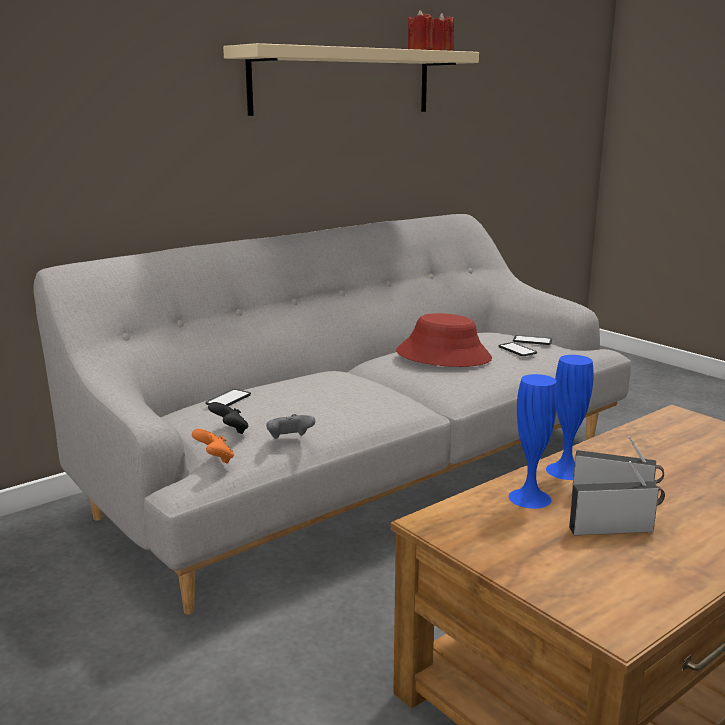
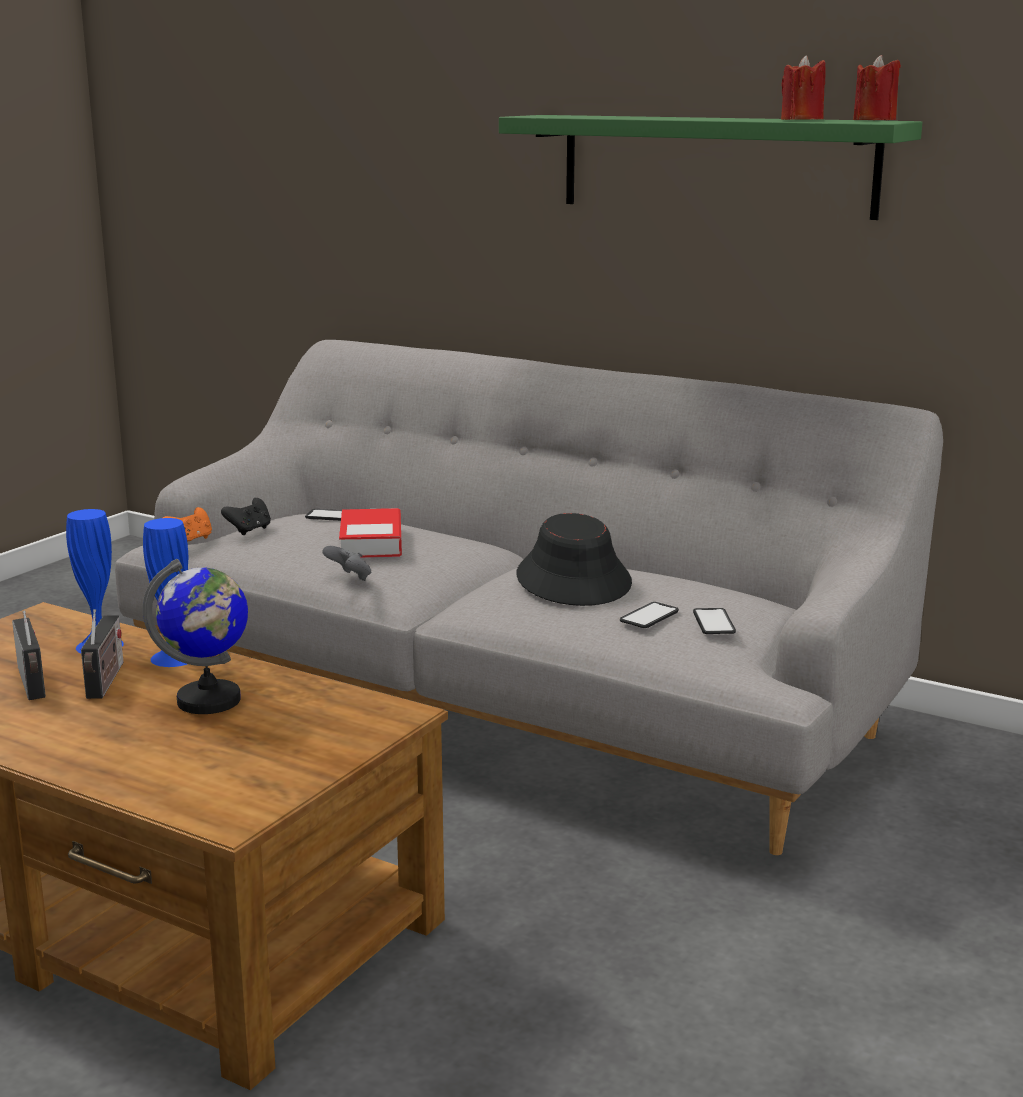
camera: 70 degrees right, 0 degrees up
beige shelf [223,43,479,116] -> green shelf [499,115,922,220]
grey game controller [266,414,315,439] -> grey game controller moved to [322,546,371,581]
red hat [396,313,492,367] -> black hat [516,513,632,606]
none -> globe [142,559,248,714]
none -> book [339,508,402,558]

